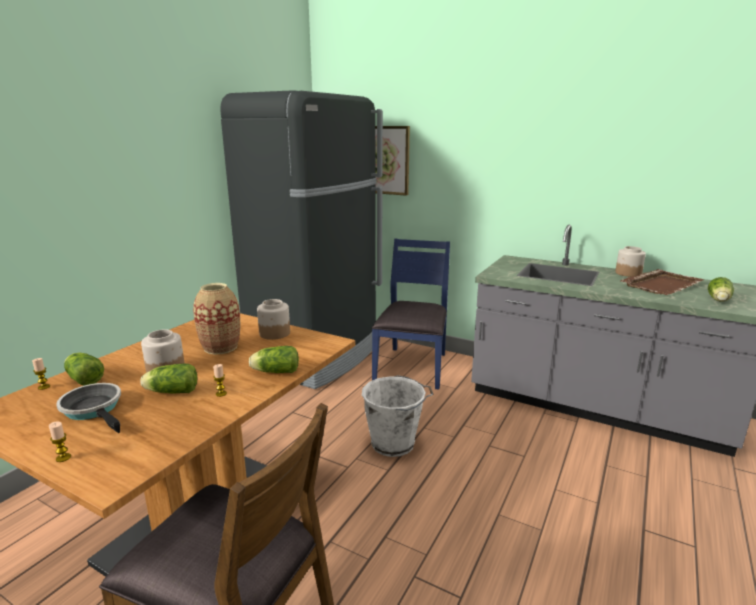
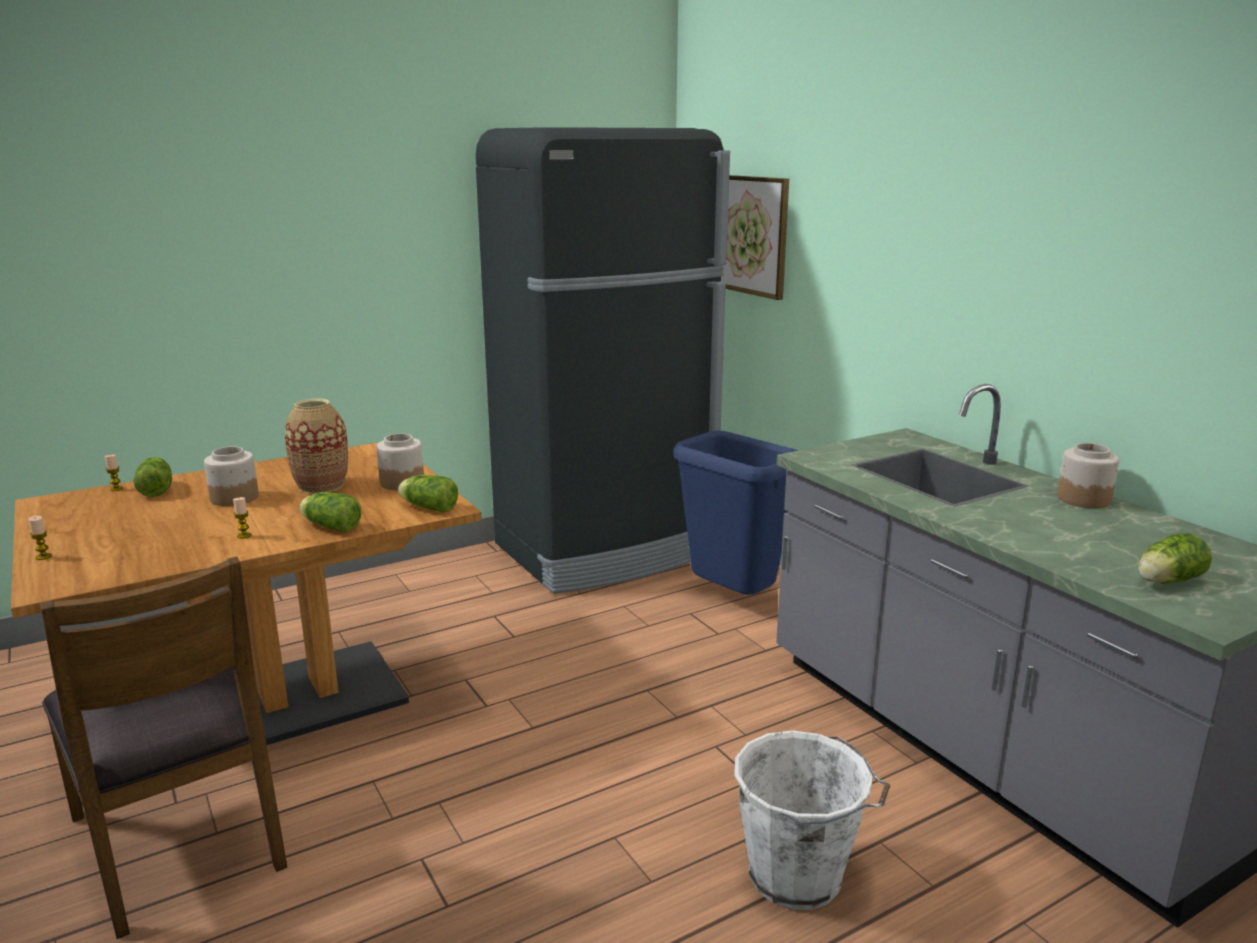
camera: 30 degrees right, 0 degrees up
frying pan [56,383,121,433] -> none
lettuce [140,364,197,393] -> lettuce moved to [398,475,458,512]
white bucket [362,375,433,457] -> white bucket moved to [734,730,890,910]
blue chair [372,239,450,390] -> blue trash can [674,431,798,595]
brown tray [621,269,704,295] -> none

